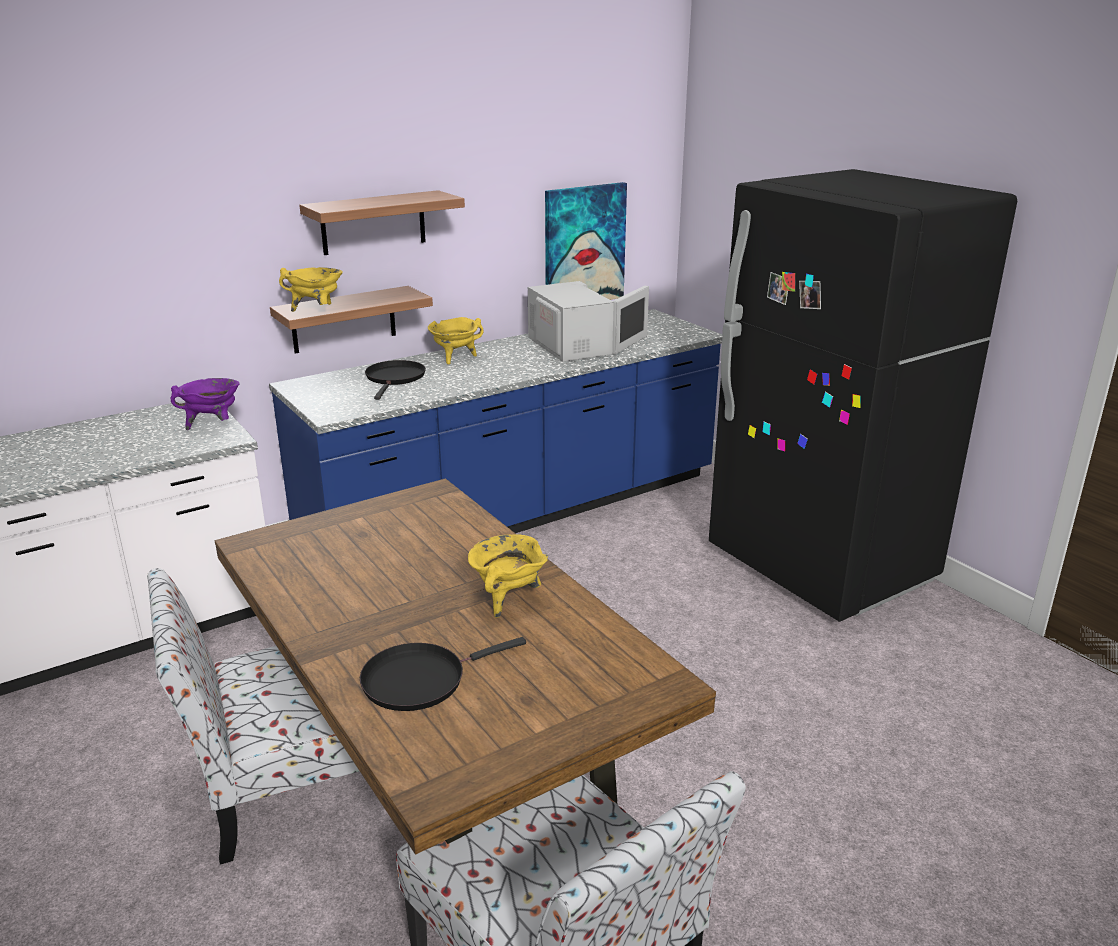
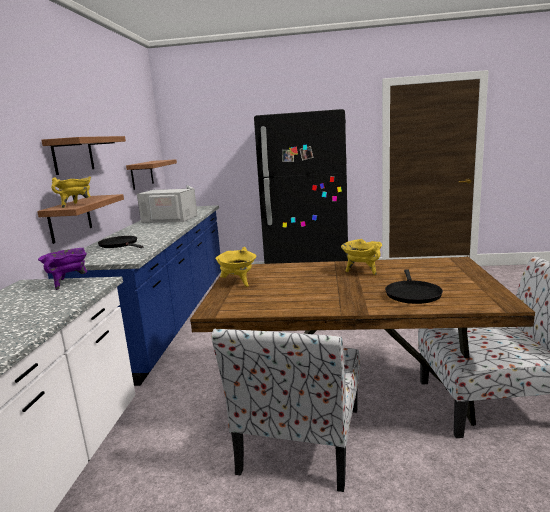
camera: 50 degrees left, 10 degrees down
yellow cooking pot [428,317,484,365] -> yellow cooking pot moved to [215,247,256,287]
picture [545,182,627,300] -> shelf [126,159,177,190]

